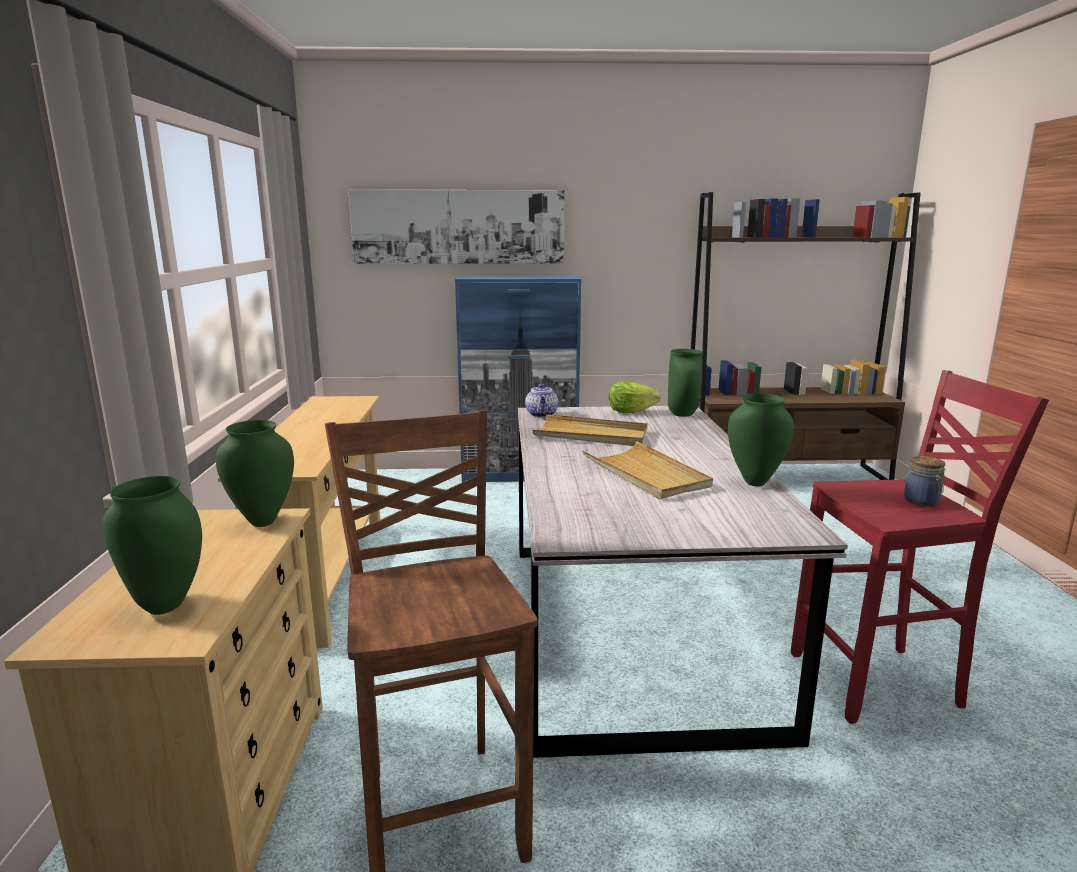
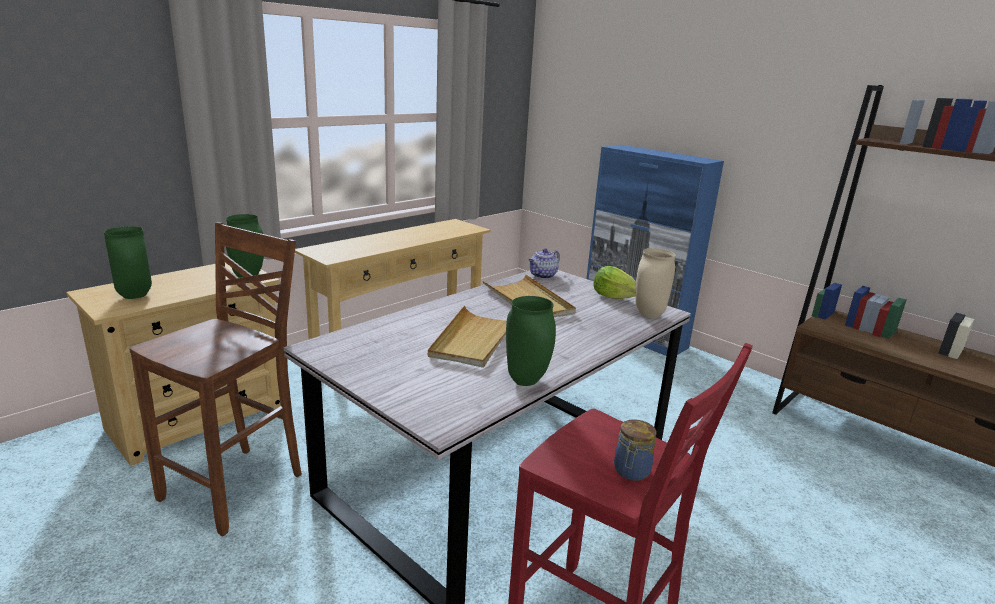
camera: 45 degrees right, 5 degrees up
picture [348,190,565,264] -> none
green vase [668,349,703,417] -> beige vase [635,248,676,318]

